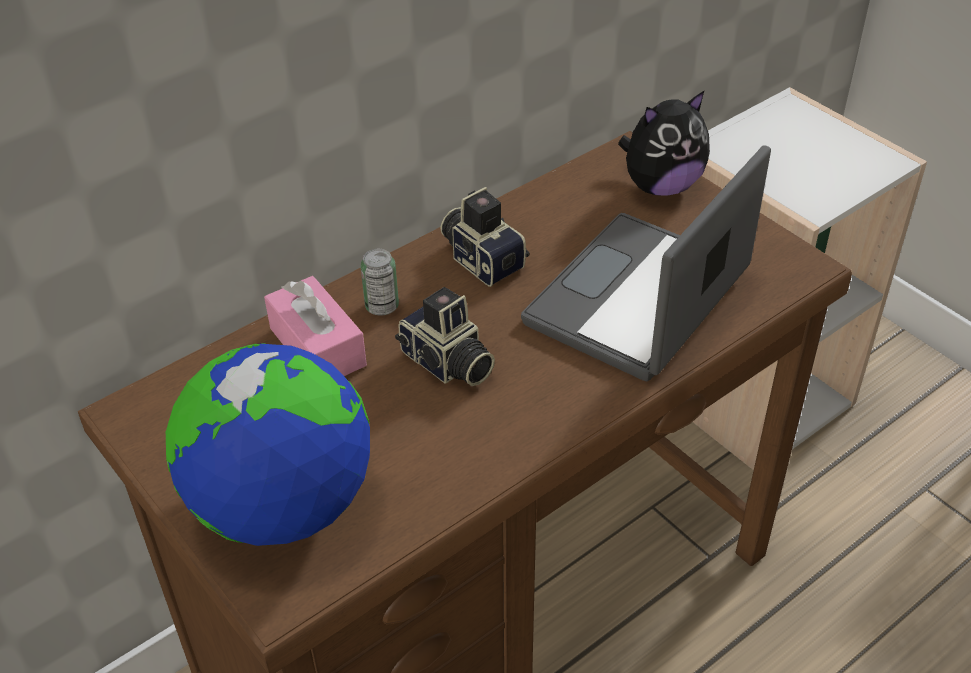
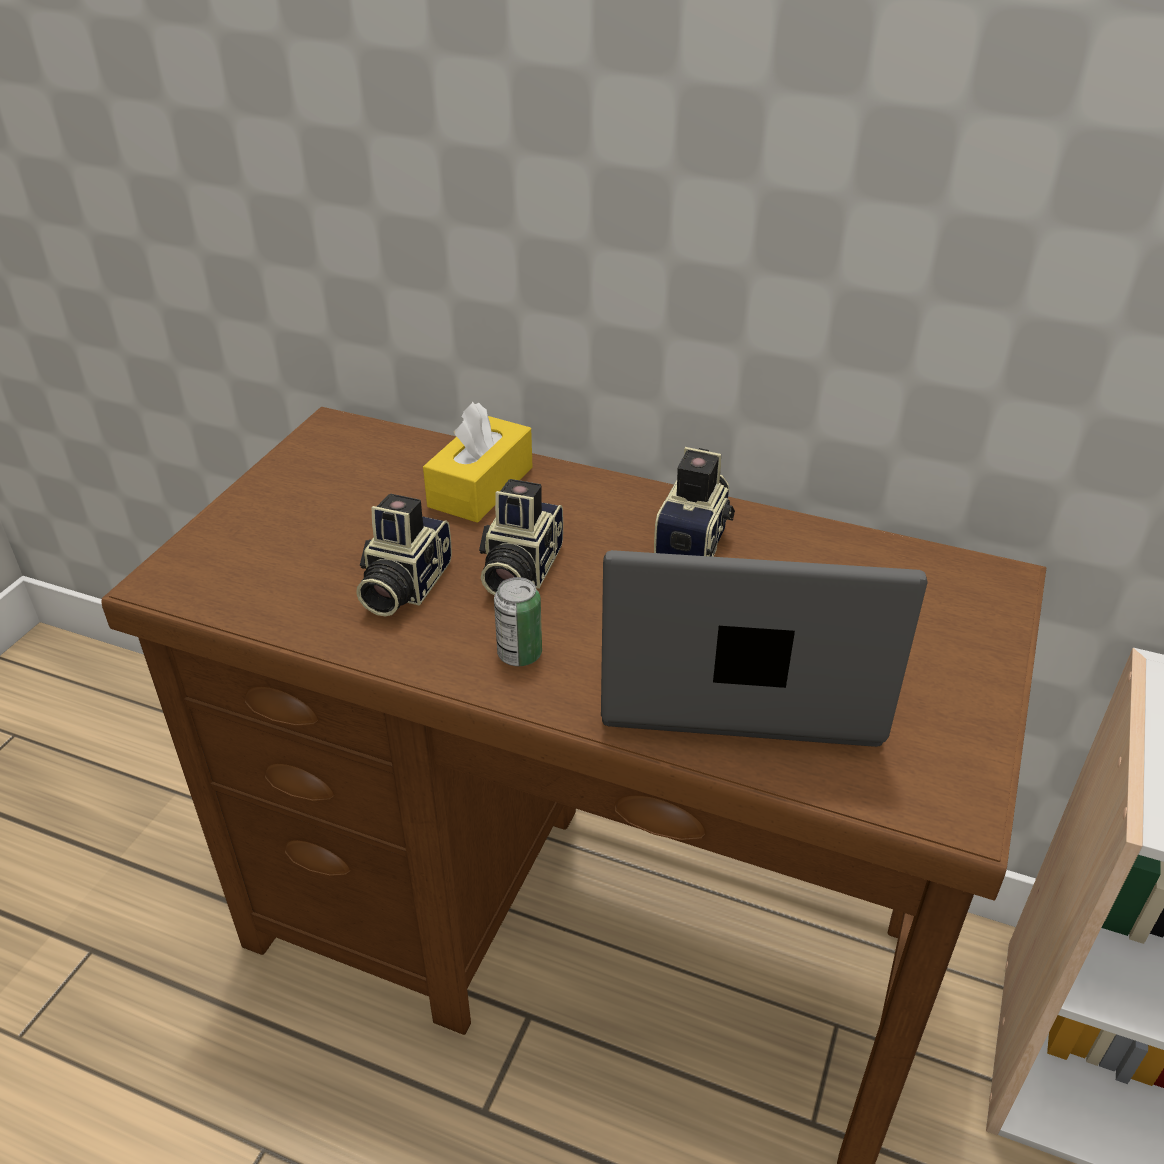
camera: 60 degrees right, 5 degrees down
globe [166,343,370,546] -> none
pink tissue box [264,276,367,376] -> yellow tissue box [423,402,532,523]
can [360,249,399,315] -> can moved to [494,577,542,666]
plush toy [618,91,710,196] -> none
none -> camera [356,493,452,616]

